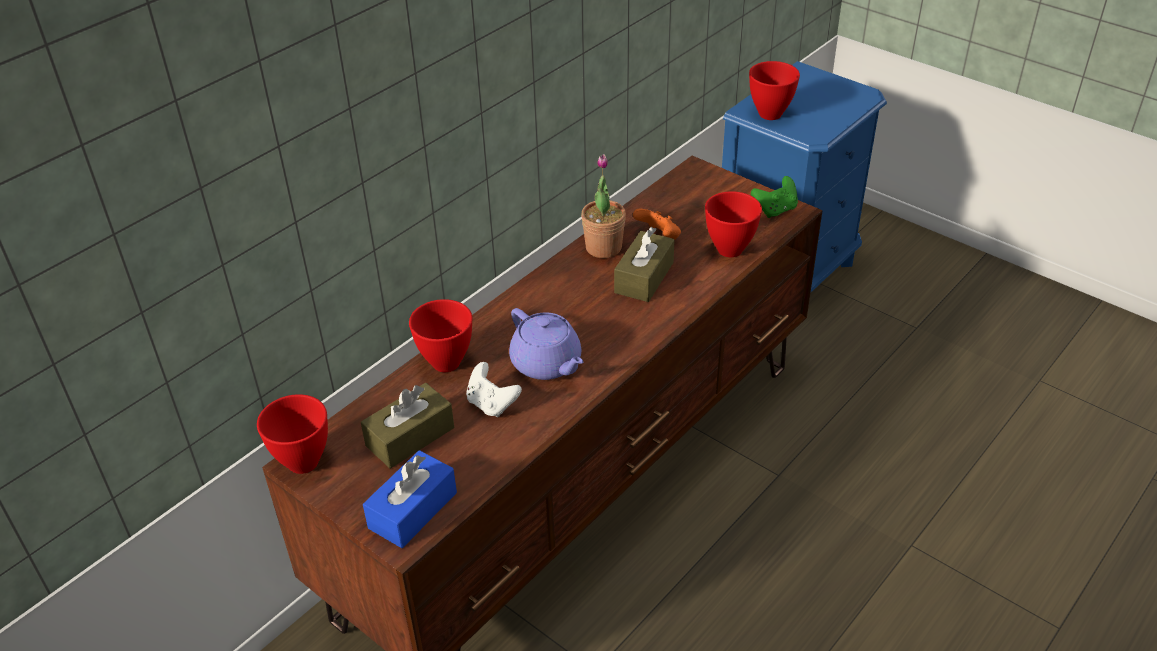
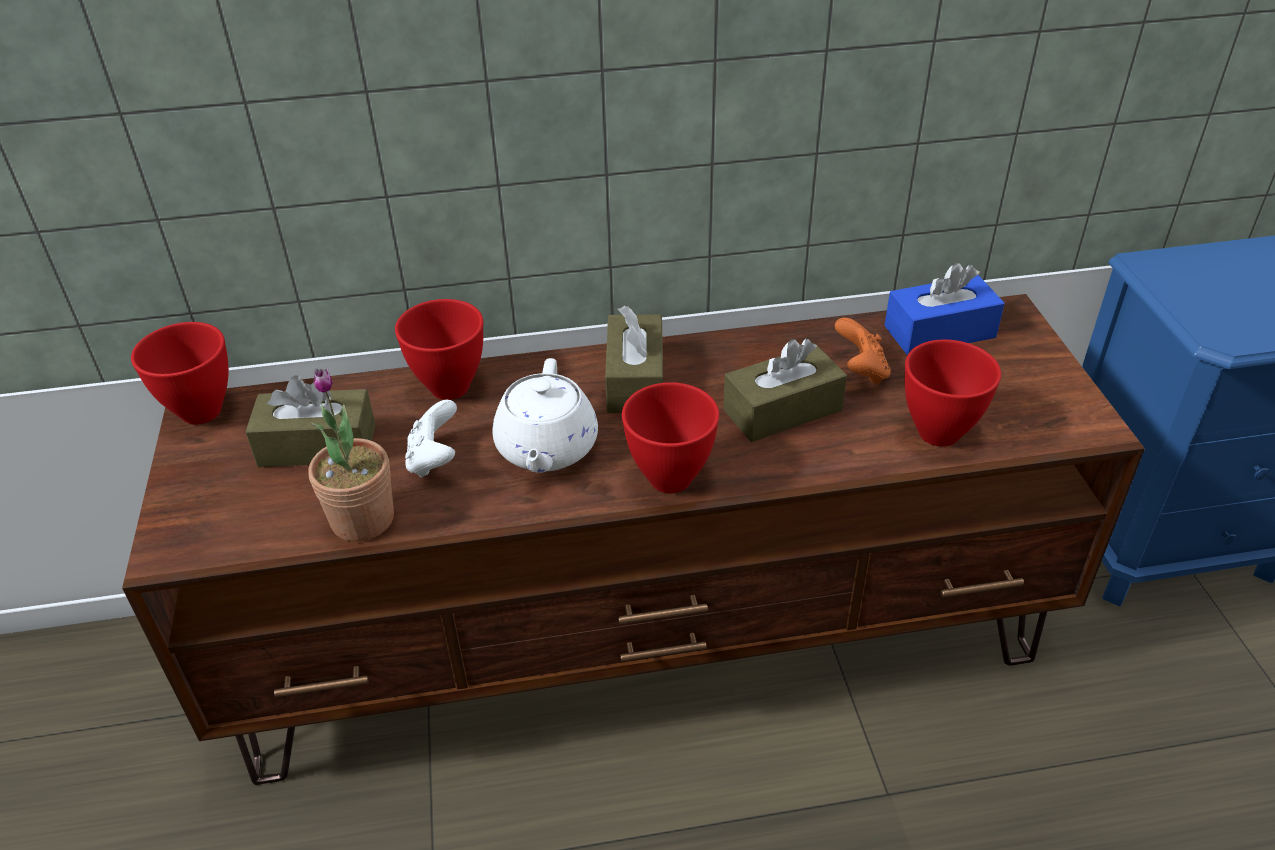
camera: 40 degrees right, 0 degrees up
blue tissue box [363,450,457,548] -> blue tissue box moved to [884,263,1005,355]
purple teapot [509,308,583,380] -> white teapot [492,358,598,473]
potted plant [581,154,626,258] -> potted plant moved to [308,369,394,541]
red bowl [749,61,800,120] -> red bowl moved to [622,382,719,493]
green game controller [751,176,798,218] -> none
none -> brown tissue box [605,306,663,413]

